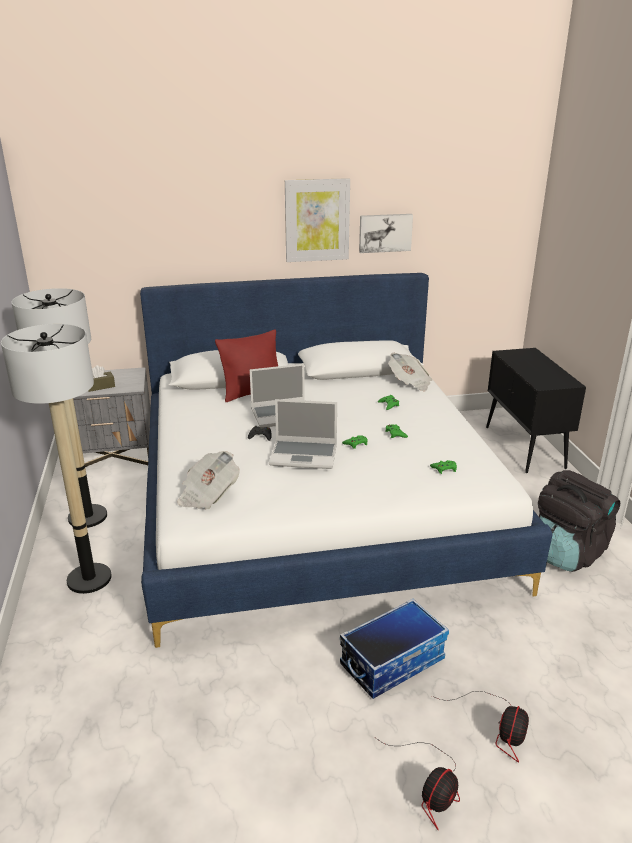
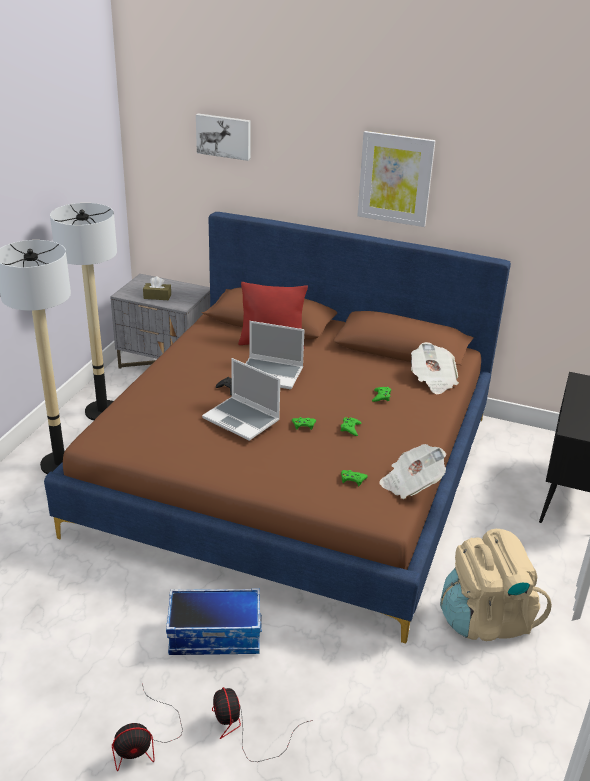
camera: 30 degrees right, 5 degrees up
white bed [140,273,552,648] -> brown bed [44,212,511,643]
newspaper [177,451,240,510] -> newspaper moved to [380,444,447,499]
picture [359,214,413,253] -> picture moved to [196,113,251,161]
fan [432,691,529,763] -> fan turned 105 degrees clockwise [212,687,313,762]
black backpack [538,470,620,572] -> beige backpack [440,529,552,641]

